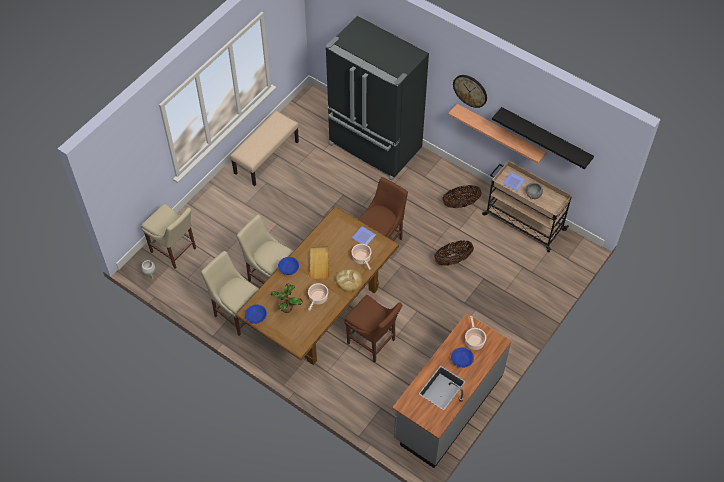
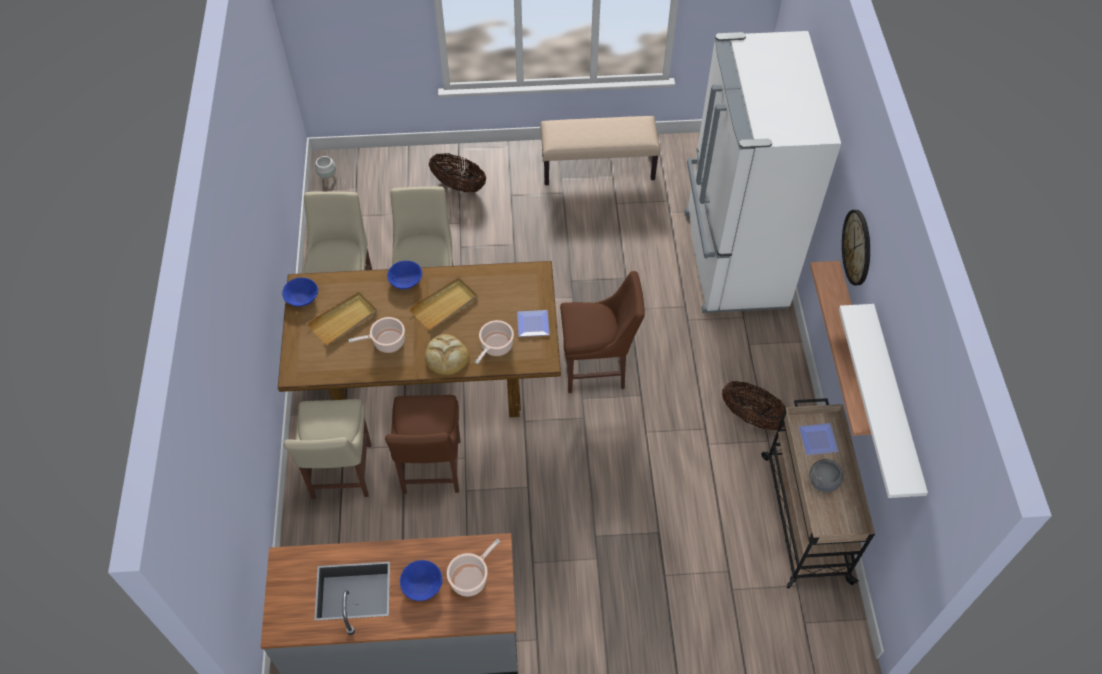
camera: 50 degrees right, 0 degrees up
beige chair [141,204,196,269] -> beige chair moved to [284,399,371,499]
potted plant [270,283,303,313] -> beige tray [307,292,377,345]
black fridge [326,16,429,181] -> white fridge [684,31,841,313]
basket [434,240,474,265] -> basket moved to [429,153,486,192]
black shelf [492,107,594,169] -> white shelf [839,304,928,498]

